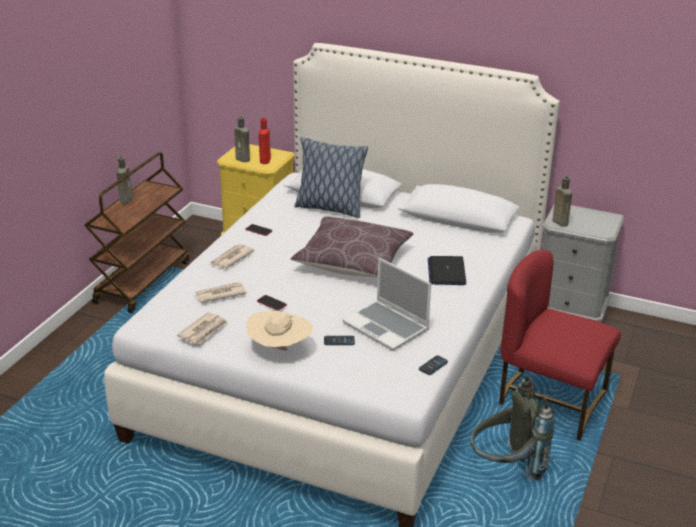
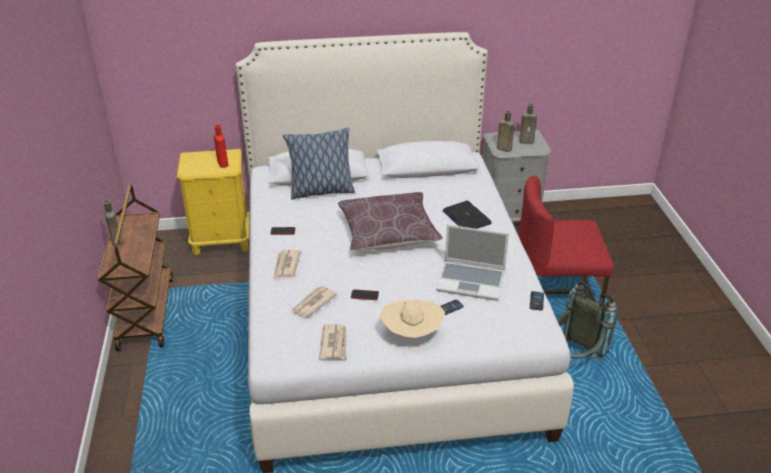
camera: 30 degrees left, 5 degrees up
brown bottle [234,116,250,162] -> brown bottle moved to [519,103,537,144]

